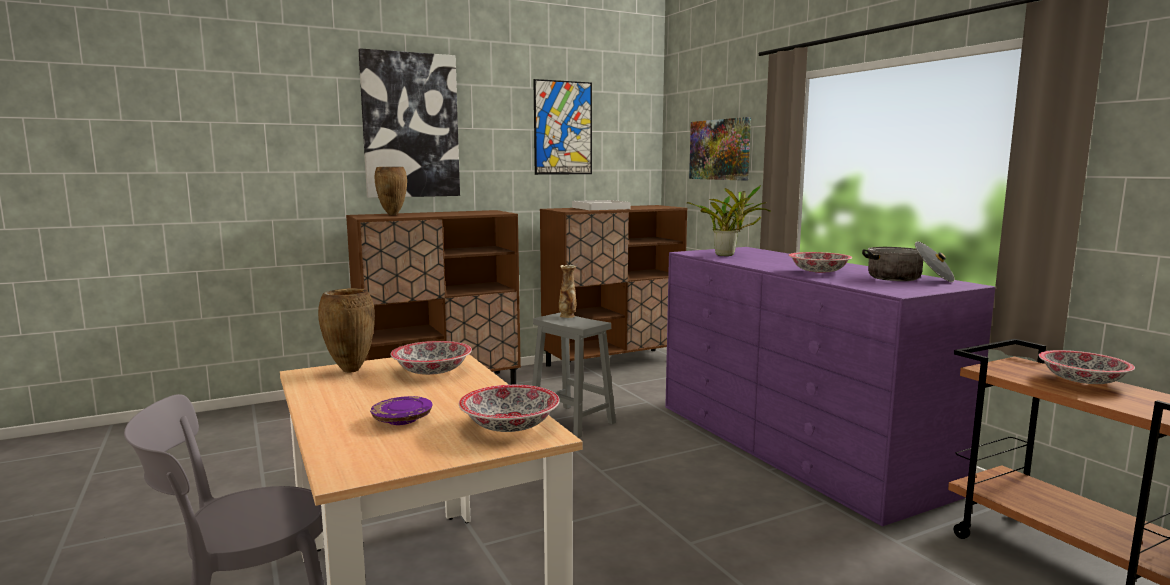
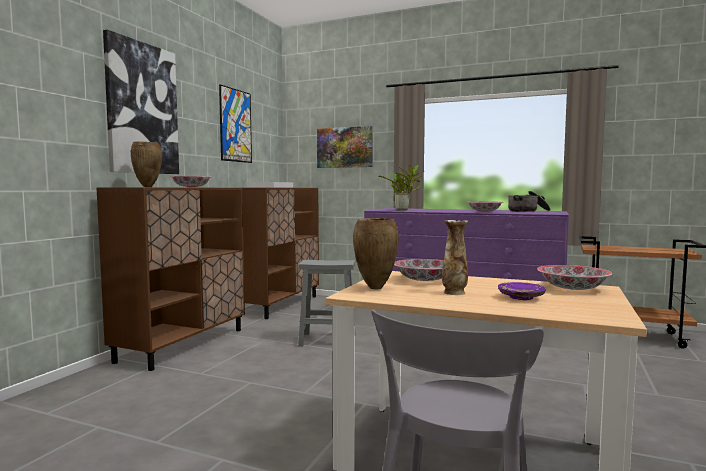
camera: 40 degrees left, 5 degrees down
vase [559,265,577,318] -> vase moved to [442,220,468,295]
bowl [1038,350,1135,384] -> bowl moved to [170,176,212,187]

